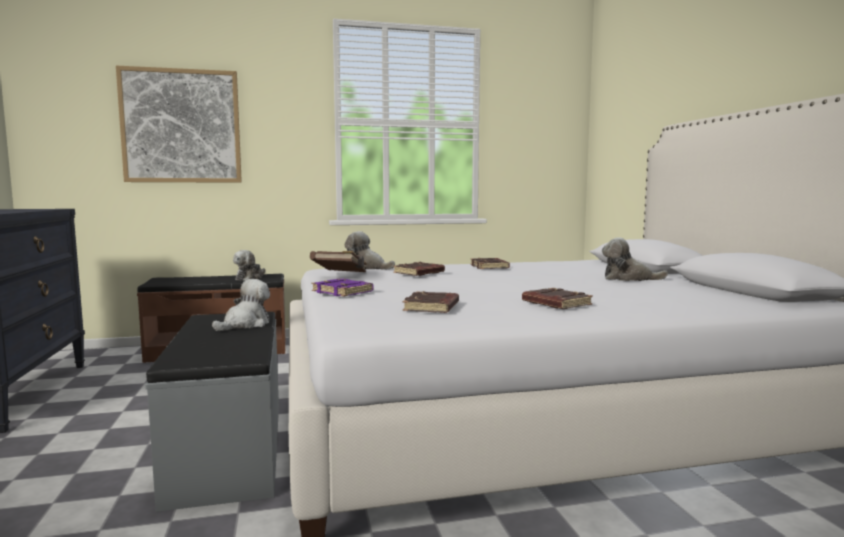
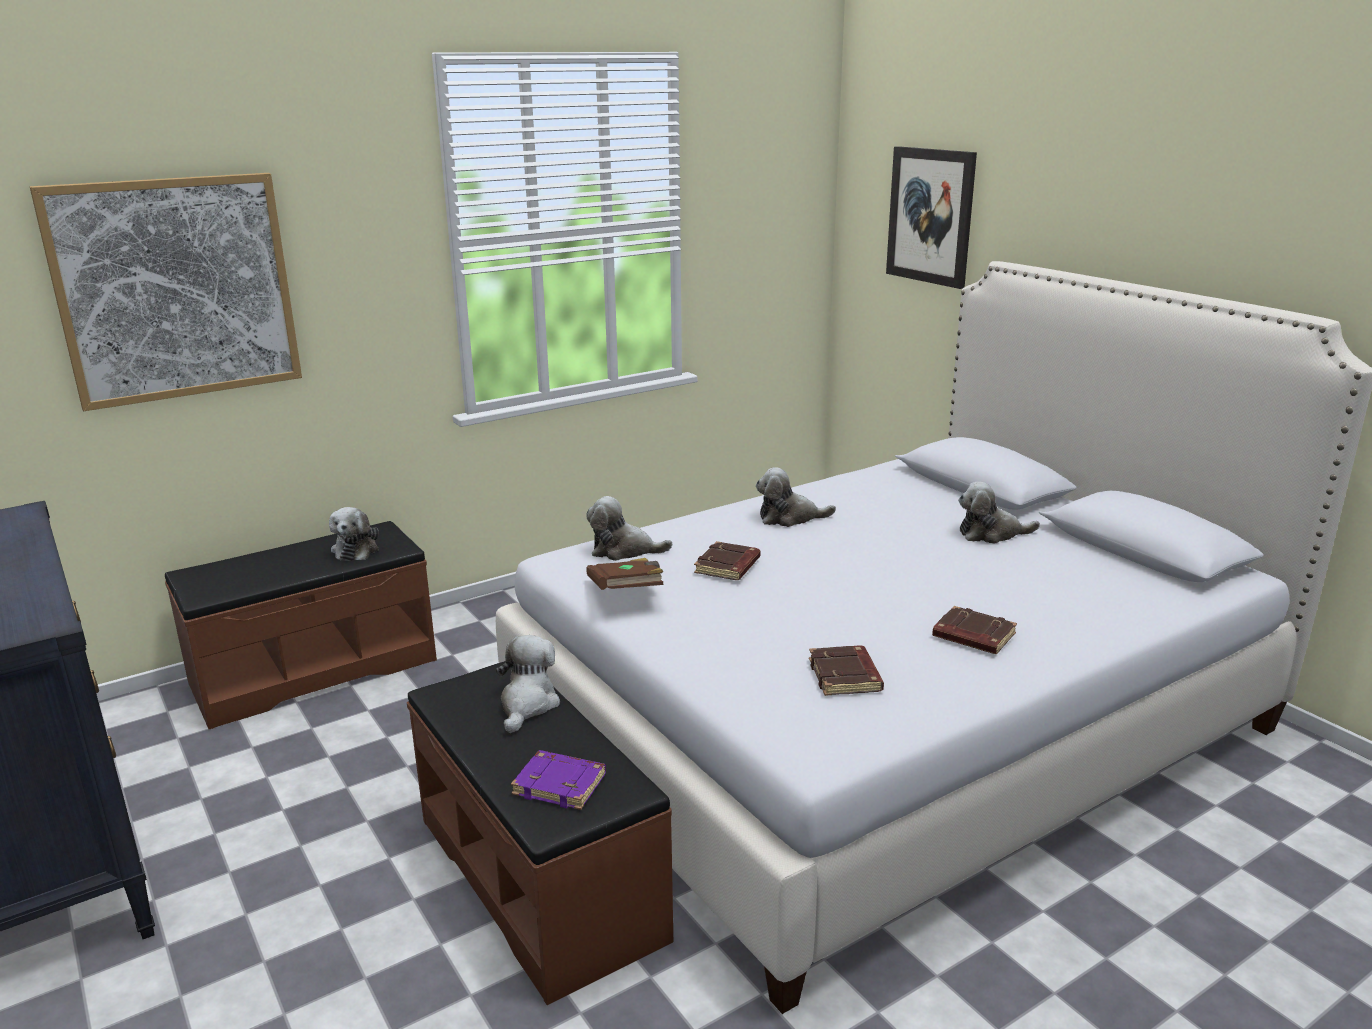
camera: 20 degrees left, 15 degrees up
grey bench [145,312,279,512] -> brown bench [407,661,673,1005]
purple book [312,279,373,296] -> purple book moved to [511,750,606,810]
brown book [471,258,510,269] -> plush toy [756,467,836,527]
none -> picture [886,146,977,289]

